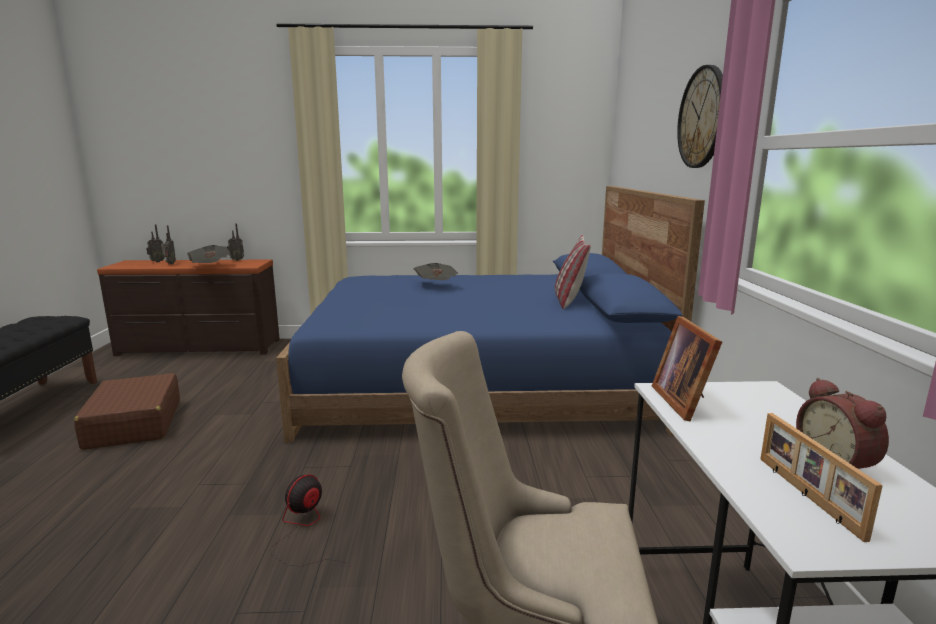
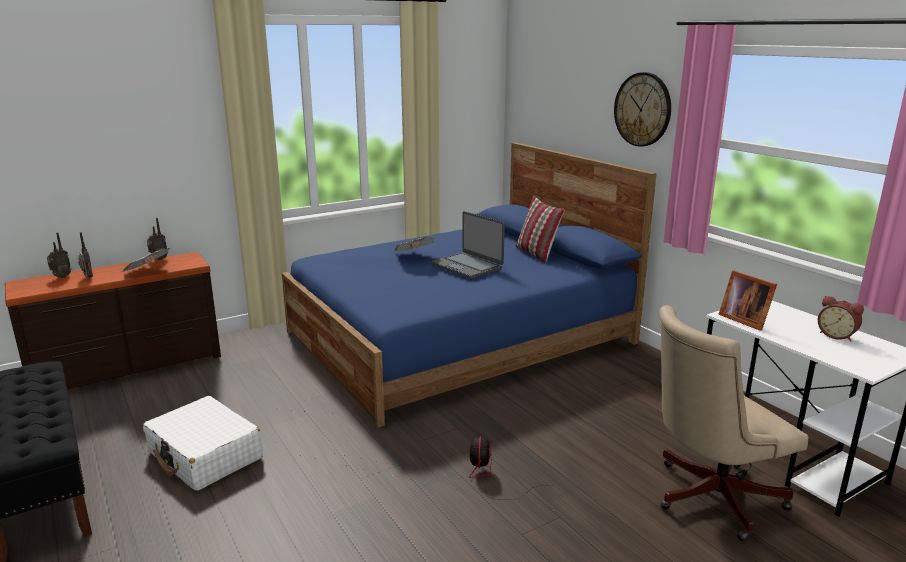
camera: 30 degrees left, 5 degrees up
brown suitcase [74,373,180,450] -> white suitcase [143,396,263,491]
picture frame [760,413,883,542] -> none
none -> laptop [431,211,505,279]

